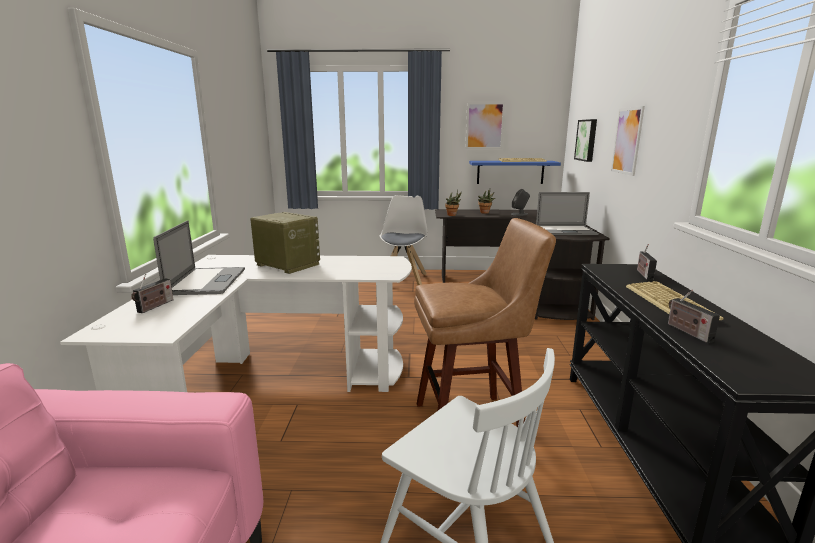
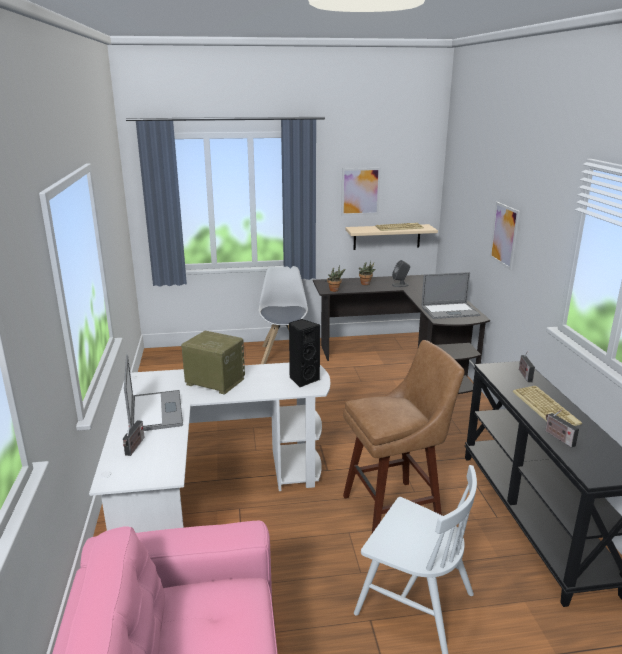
camera: 10 degrees left, 5 degrees up
blue shelf [469,161,561,184] -> beige shelf [345,224,438,250]
picture [574,119,597,162] -> none
none -> black speaker [289,319,320,387]

